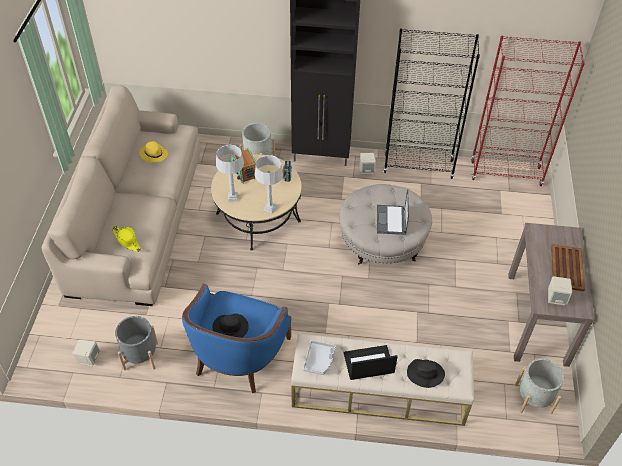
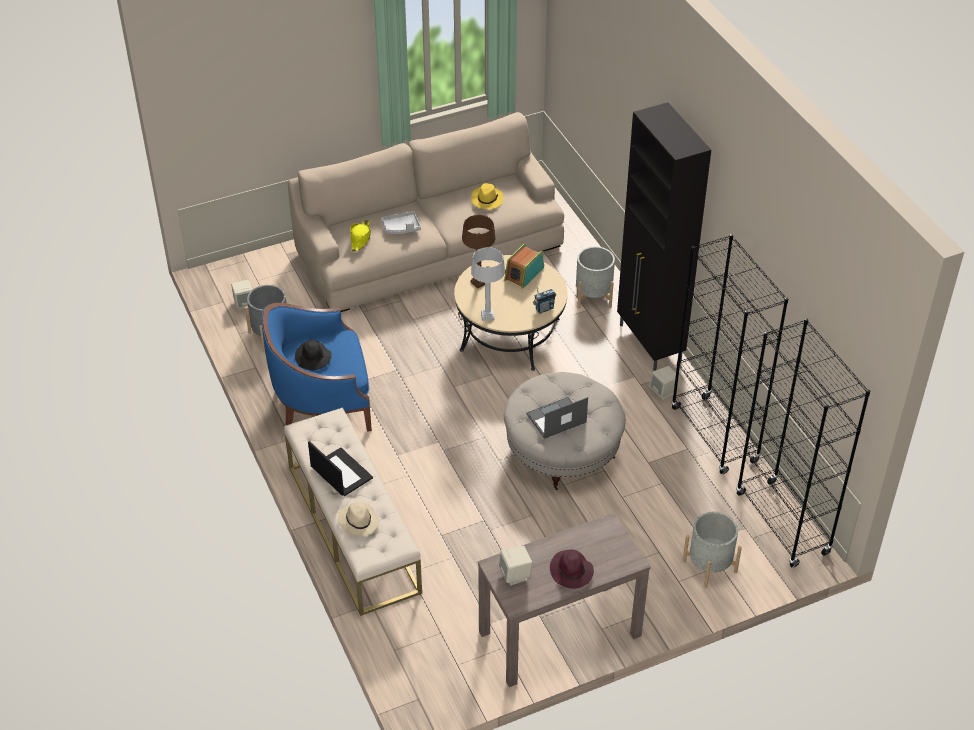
camera: 60 degrees right, 5 degrees down
grey table lamp [216,145,244,202] -> brown table lamp [462,215,495,289]
grey tray [303,340,336,375] -> grey tray moved to [382,211,421,234]
black hat [407,359,445,388] -> beige hat [338,502,379,536]
red bookcase [471,36,585,186] -> black bookcase [736,318,870,568]
grey planter [515,358,564,414] -> grey planter moved to [682,512,742,588]
brown tray [551,244,585,291] -> purple hat [550,549,594,589]

